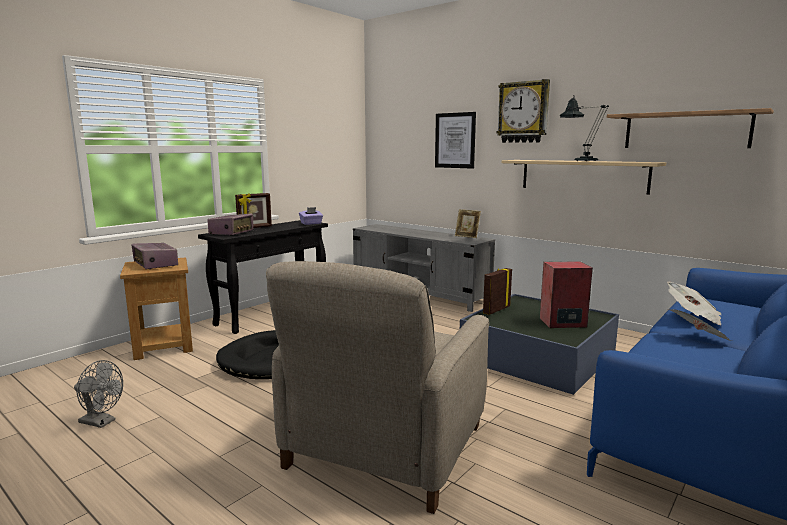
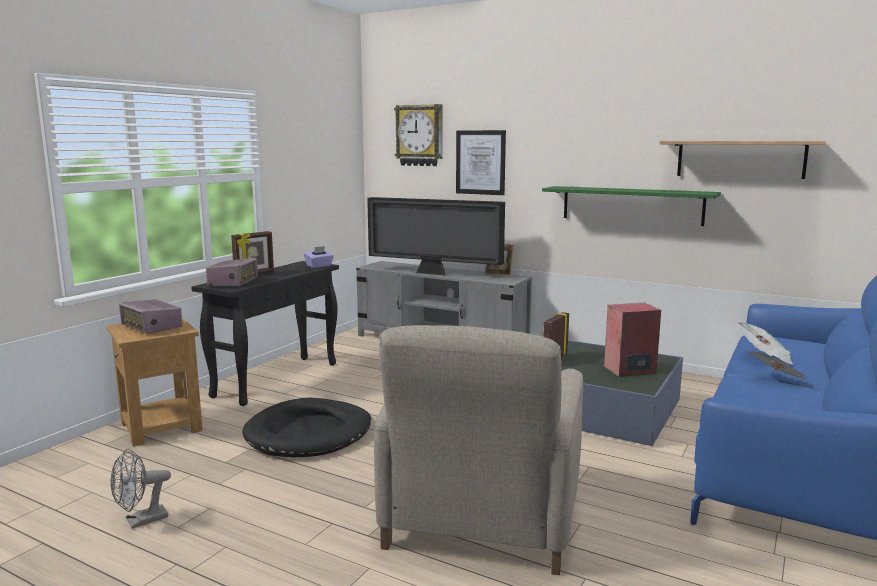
camera: 10 degrees left, 0 degrees up
grey fan [74,360,123,428] -> grey fan turned 135 degrees clockwise [111,449,171,529]
wall clock [497,79,550,143] -> wall clock moved to [394,104,442,166]
beige shelf [501,160,666,195] -> green shelf [542,186,721,226]
table lamp [560,95,609,161] -> none
none -> television [367,197,505,275]

